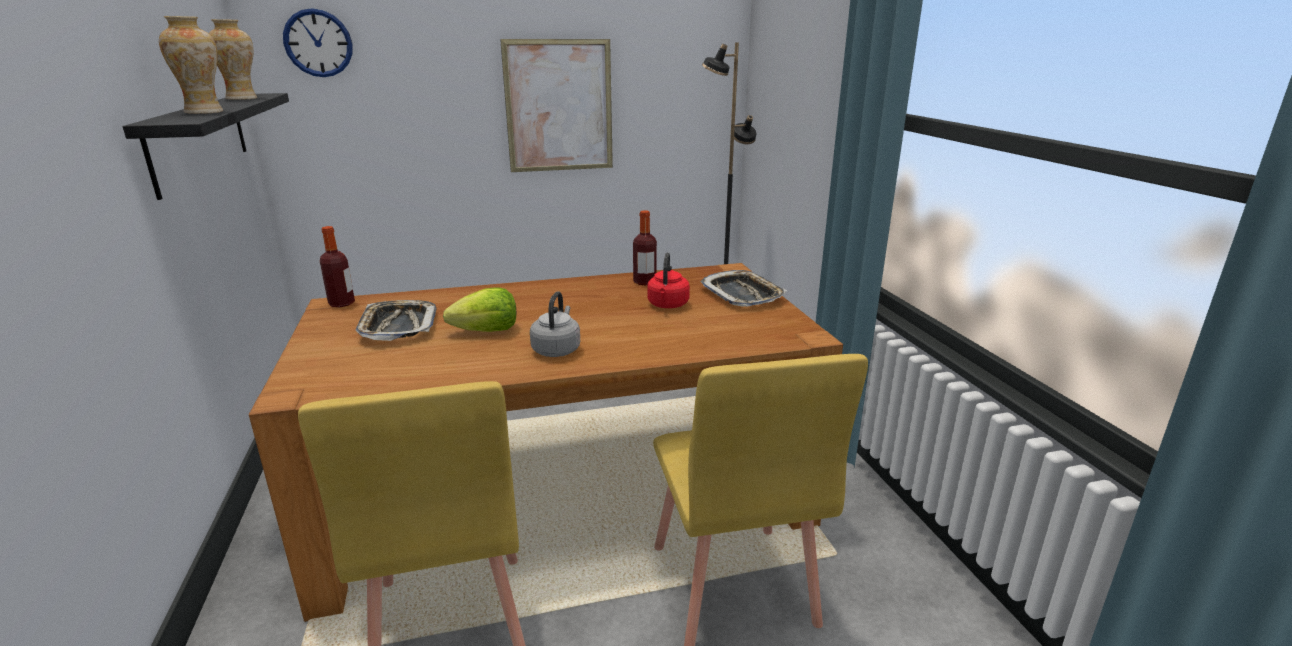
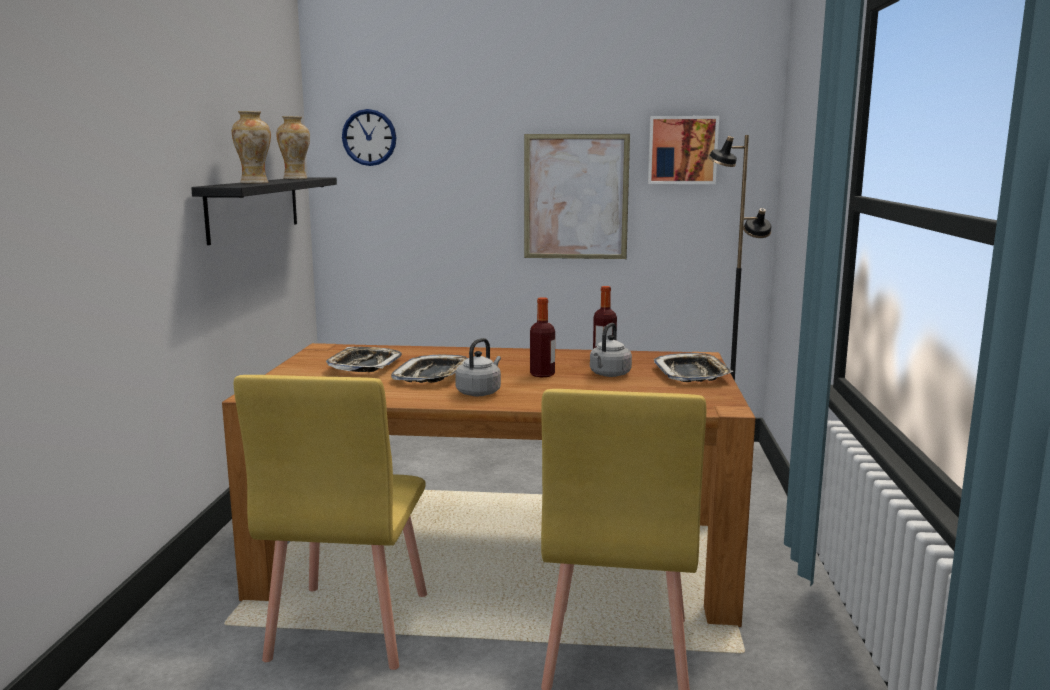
camera: 20 degrees right, 10 degrees down
bottle [320,226,355,307] -> bottle moved to [530,297,555,378]
lettuce [443,287,516,332] -> tray [391,354,468,383]
red kettle [647,253,690,308] -> grey kettle [590,323,632,377]
none -> picture [648,116,719,184]

